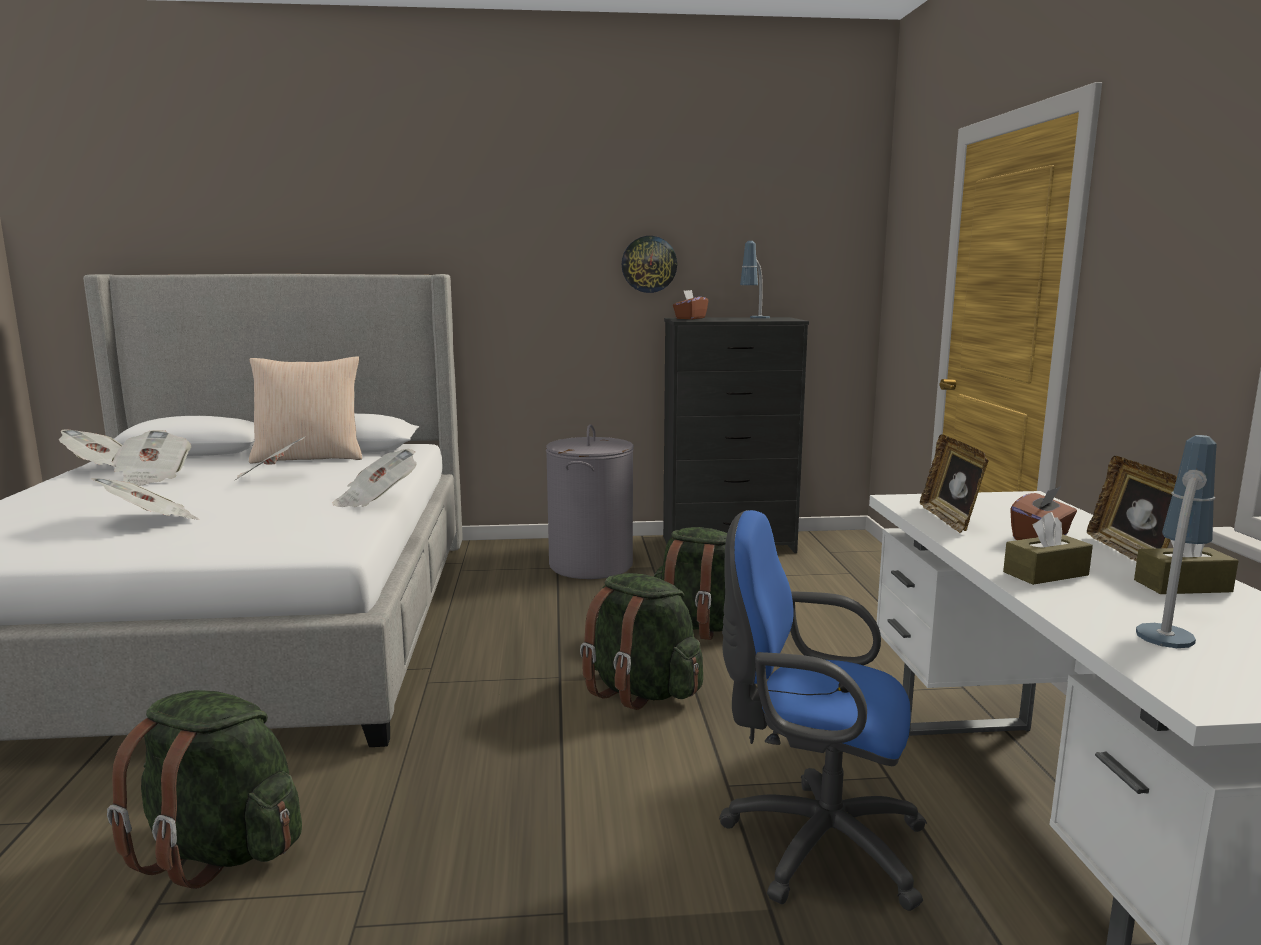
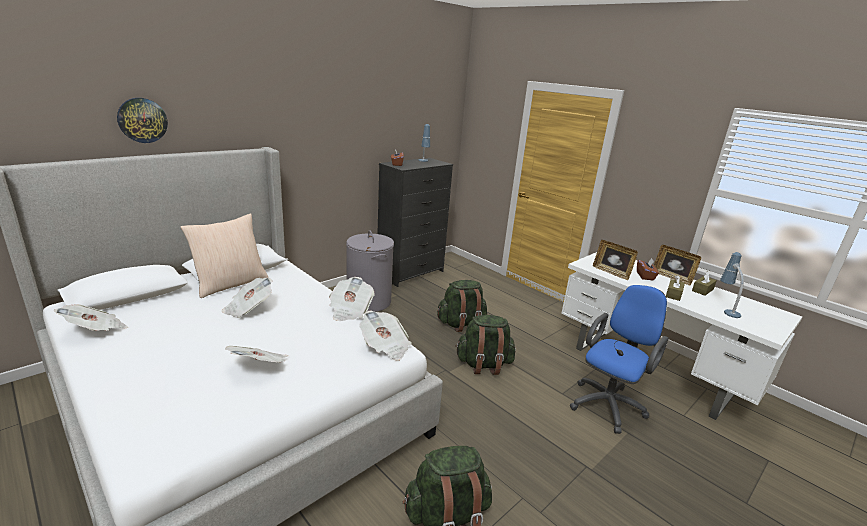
camera: 40 degrees left, 10 degrees up
newspaper [112,430,191,486] -> newspaper moved to [359,310,412,361]
wall clock [622,236,677,293] -> wall clock moved to [117,98,168,143]
blue office chair [719,510,927,911] -> blue office chair turned 150 degrees clockwise [570,285,669,434]

